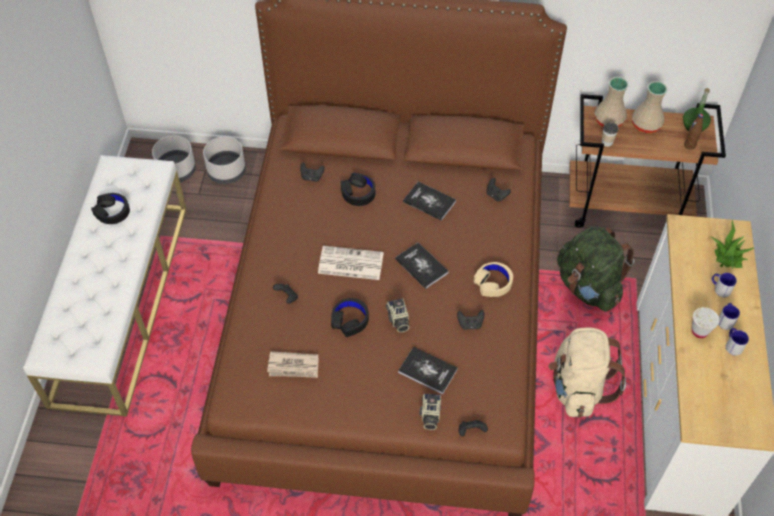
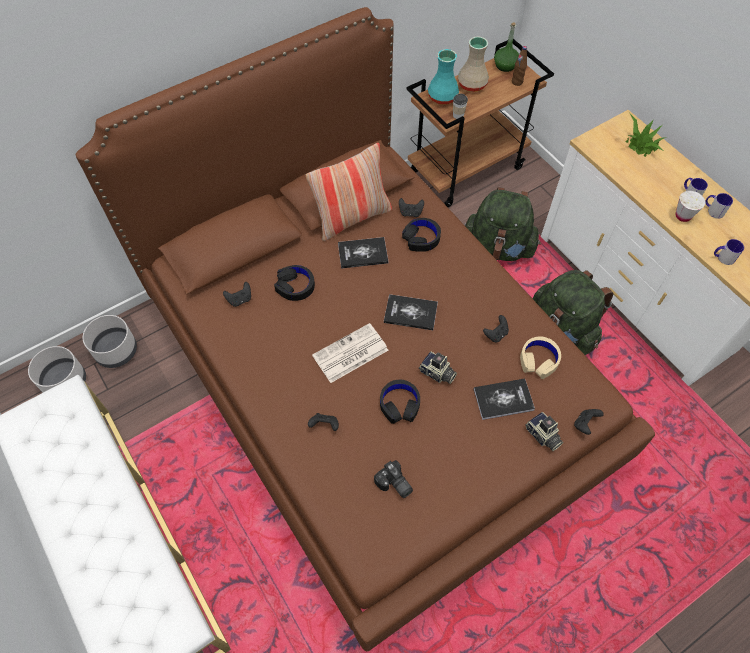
camera: 40 degrees left, 5 degrees up
black headphones [91,193,130,224] -> black headphones moved to [402,218,441,252]
newspaper [267,351,319,378] -> camera [374,460,413,498]
beige headphones [473,262,513,297] -> beige headphones moved to [520,336,561,379]
beige backpack [548,327,626,418] -> green backpack [532,270,613,355]
beige vase [595,77,629,127] -> turquoise vase [428,49,459,105]
mug [712,273,737,297] -> mug moved to [714,239,744,265]
none -> pillow [306,143,392,241]

